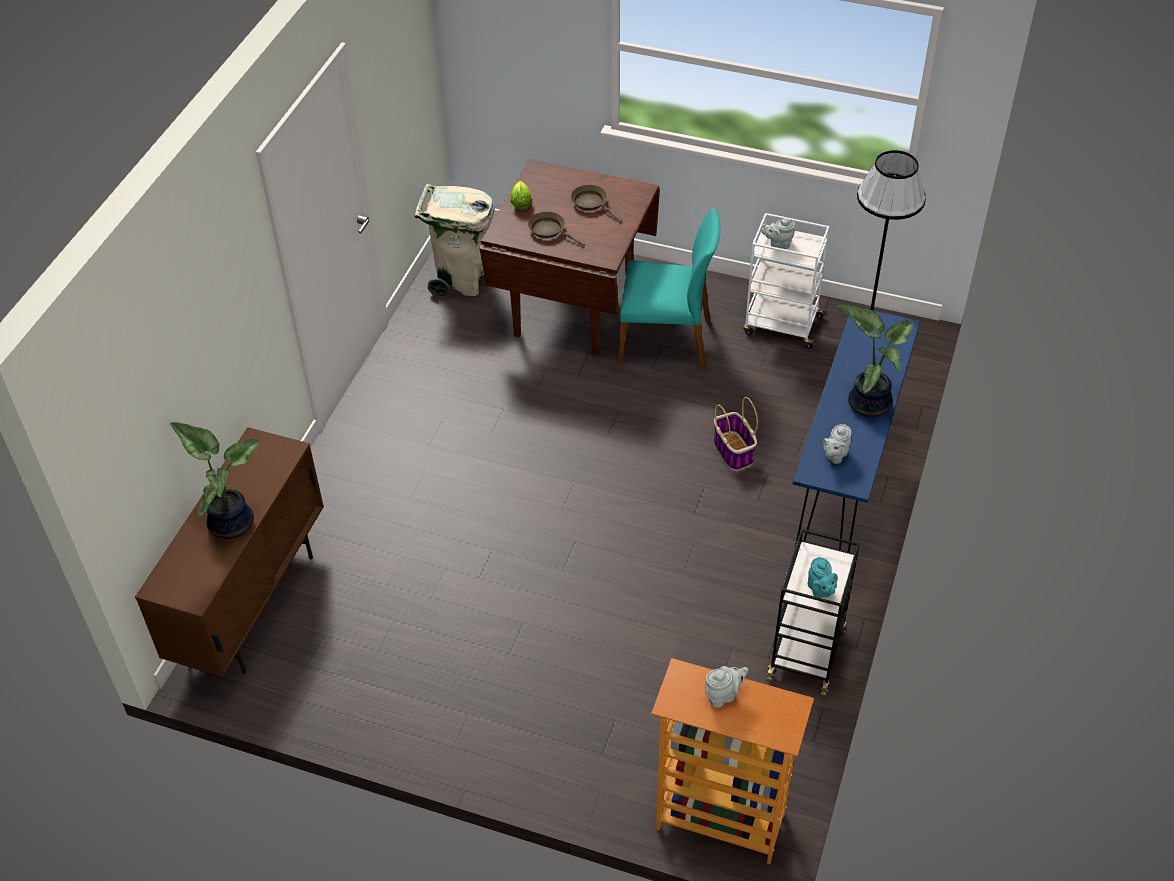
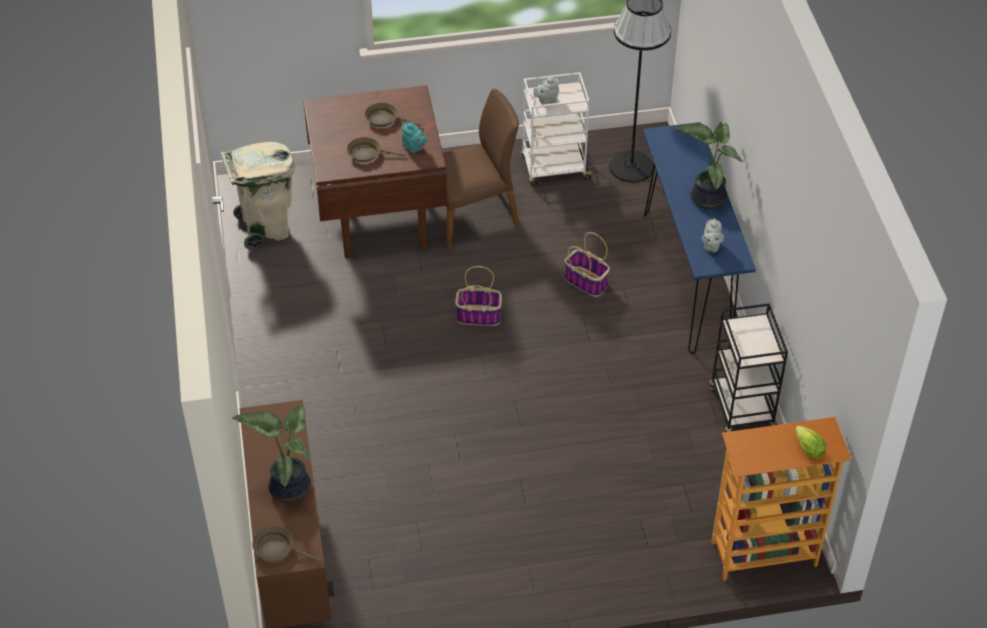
camera: 30 degrees left, 0 degrees up
lettuce [510,181,531,210] -> lettuce moved to [795,426,826,458]
turquoise chair [618,208,720,368] -> brown chair [425,89,519,249]
grey teapot [705,666,749,708] -> none
turquoise teapot [808,557,838,598] -> turquoise teapot moved to [402,122,427,153]
none -> brown frying pan [252,526,321,562]
none -> basket [455,266,502,326]

